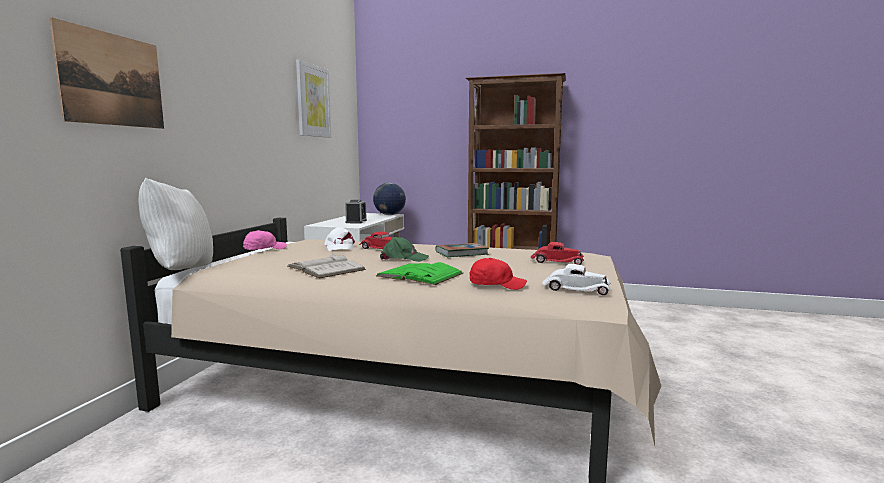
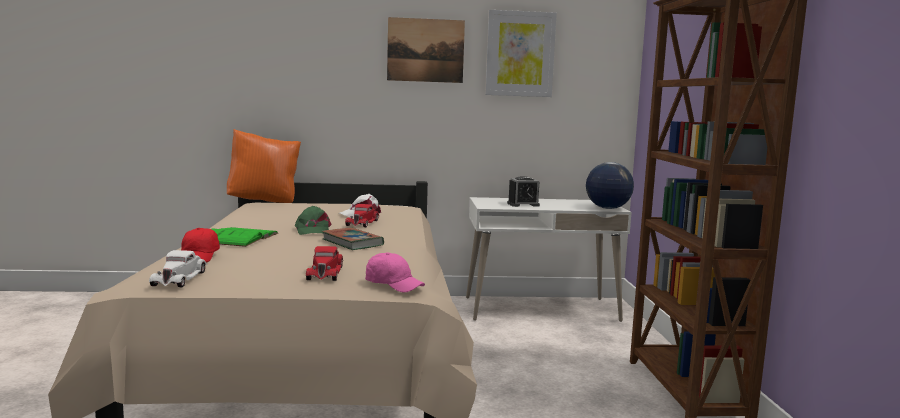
camera: 70 degrees right, 0 degrees up
picture [50,17,164,129] -> picture moved to [387,17,465,83]
white pillow [139,178,213,270] -> orange pillow [227,129,301,203]
pink cap [243,230,287,250] -> pink cap moved to [365,253,425,292]
white book [287,254,366,278] -> none

